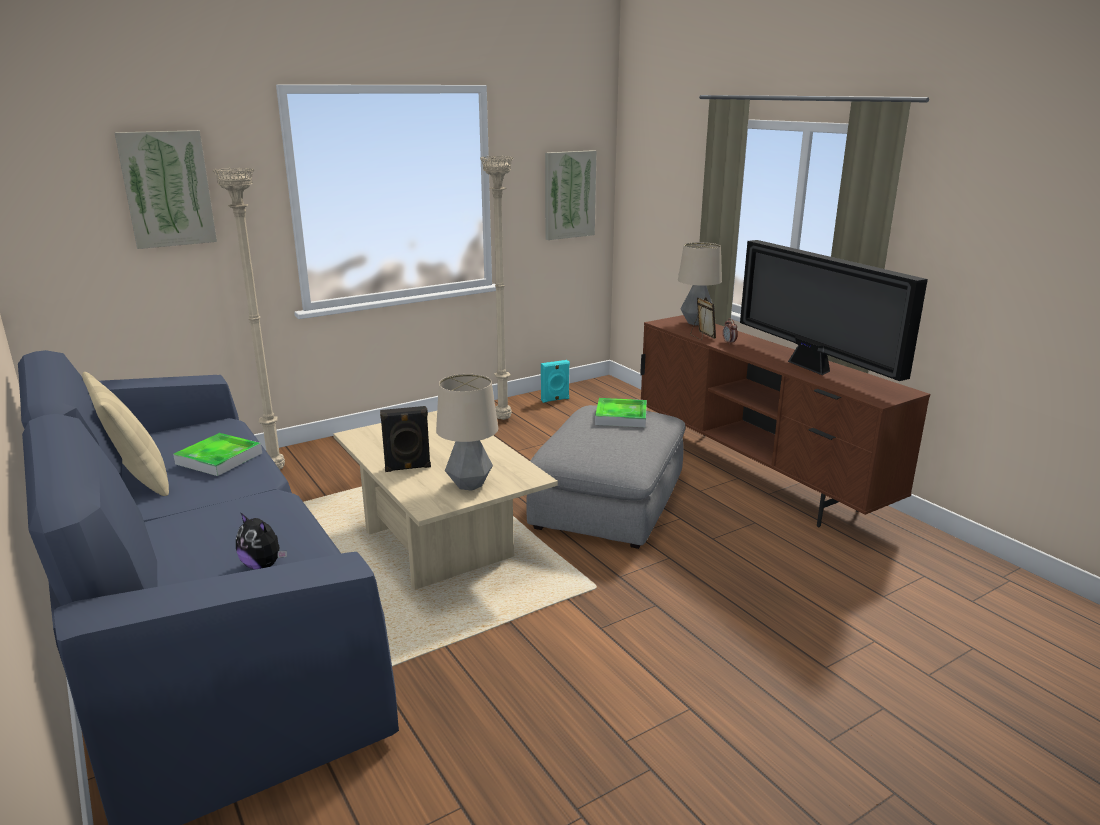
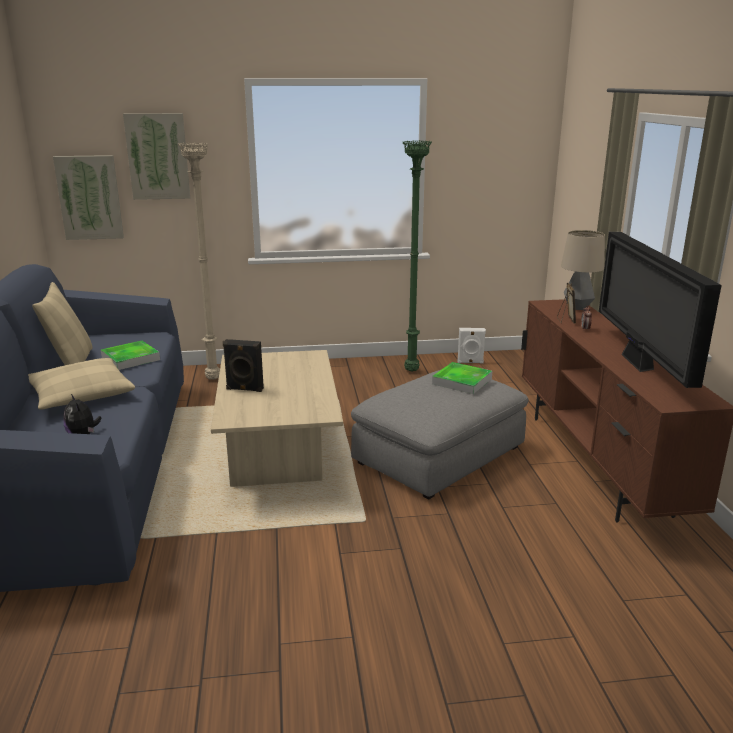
camera: 25 degrees right, 0 degrees up
table lamp [436,374,498,491] -> none
beige floor lamp [480,156,513,420] -> green floor lamp [403,140,432,371]
turquoise speaker [541,360,570,403] -> white speaker [458,328,486,364]
picture [545,150,597,240] -> picture moved to [53,155,124,240]
none -> beige pillow [28,358,135,410]

